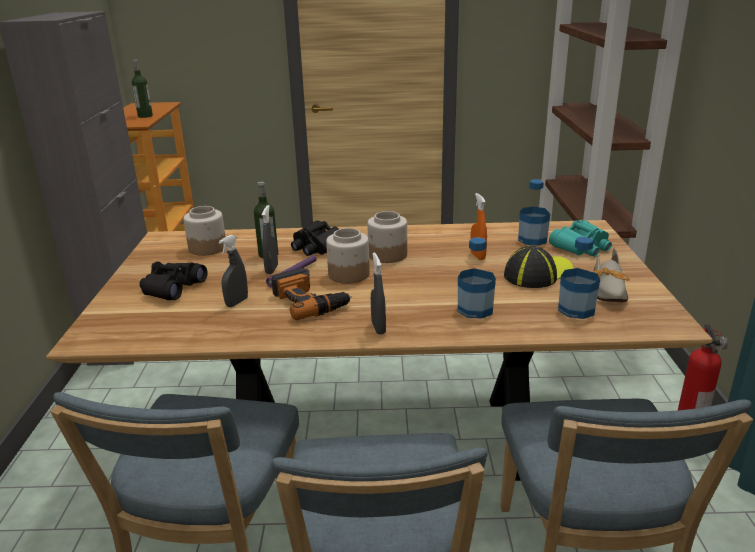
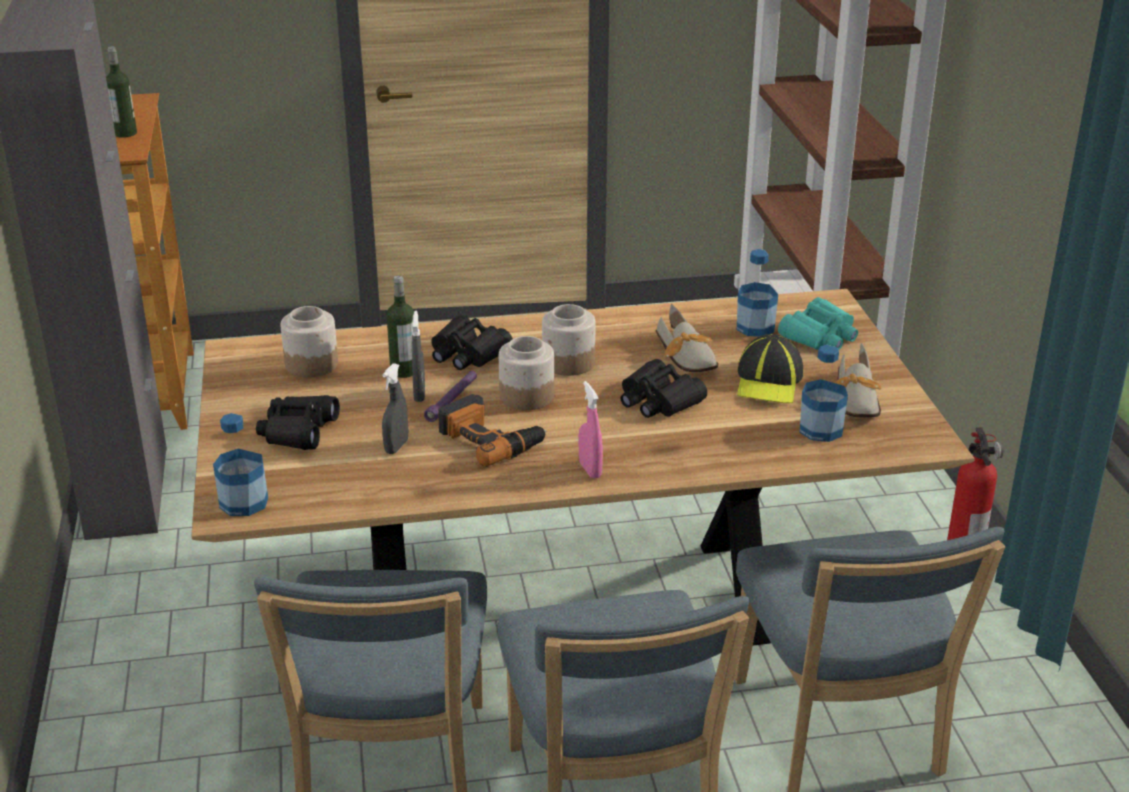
camera: 10 degrees left, 5 degrees up
grey spray bottle [371,252,386,335] -> pink spray bottle [579,381,603,479]
bottle [458,237,496,319] -> bottle moved to [213,413,268,516]
orange spray bottle [470,193,487,260] -> shoe [656,304,718,372]
cap [504,246,573,288] -> cap turned 150 degrees clockwise [737,334,803,403]
none -> black binoculars [621,359,707,418]

